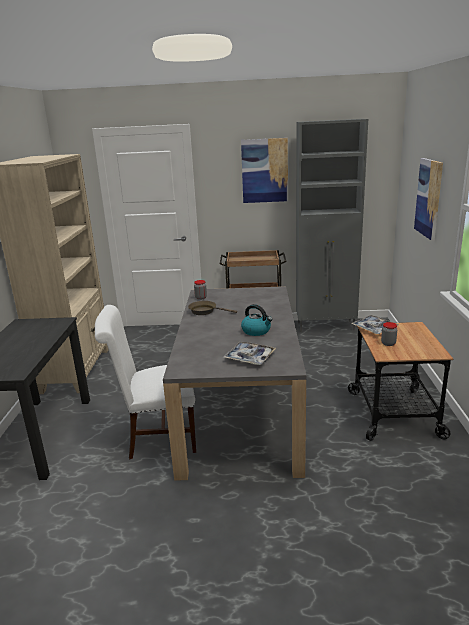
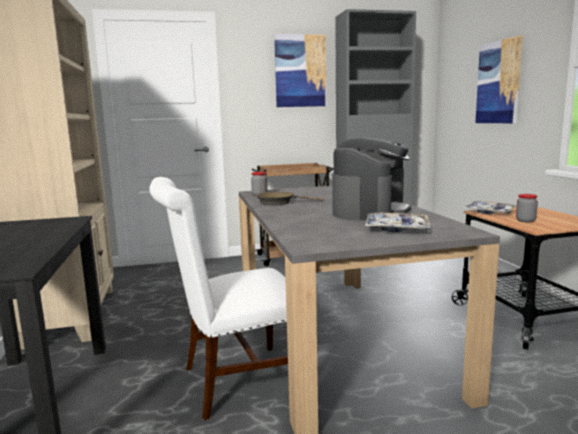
camera: 15 degrees left, 10 degrees down
kettle [241,304,272,336] -> coffee machine [332,137,411,220]

